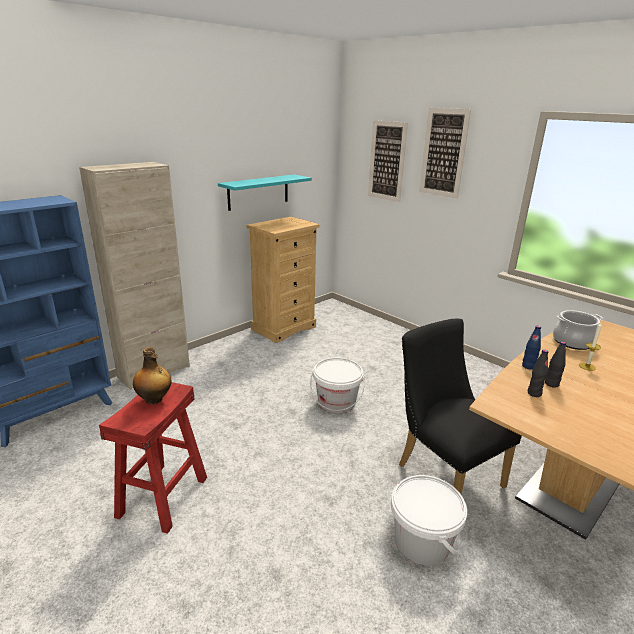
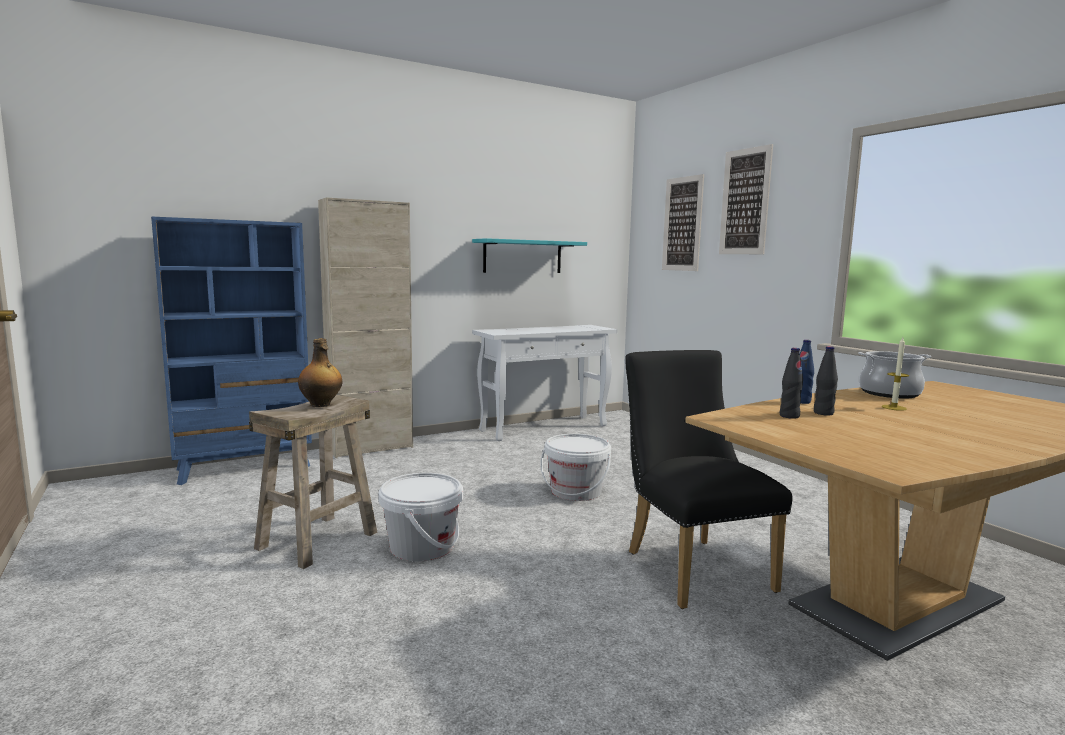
camera: 15 degrees right, 15 degrees down
red stool [99,382,207,534] -> beige stool [249,395,377,569]
beige dresser [246,217,320,343] -> white console table [472,325,618,441]
white bucket [391,475,467,566] -> white bucket moved to [379,473,463,562]

